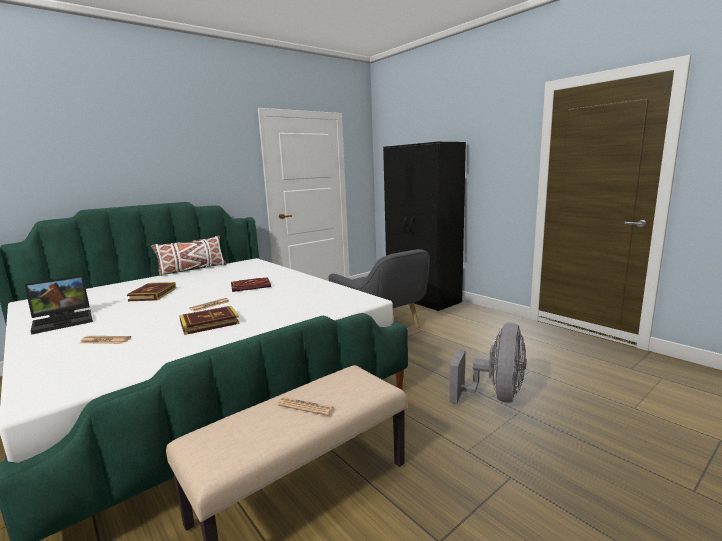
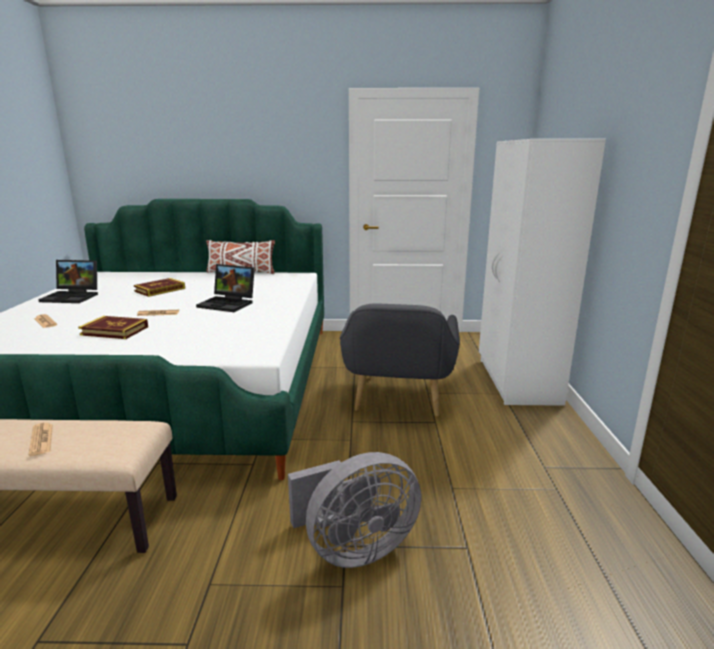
camera: 40 degrees right, 5 degrees up
book [231,277,271,292] -> laptop [196,264,255,312]
black wardrobe [383,142,466,311] -> white wardrobe [479,139,606,406]

